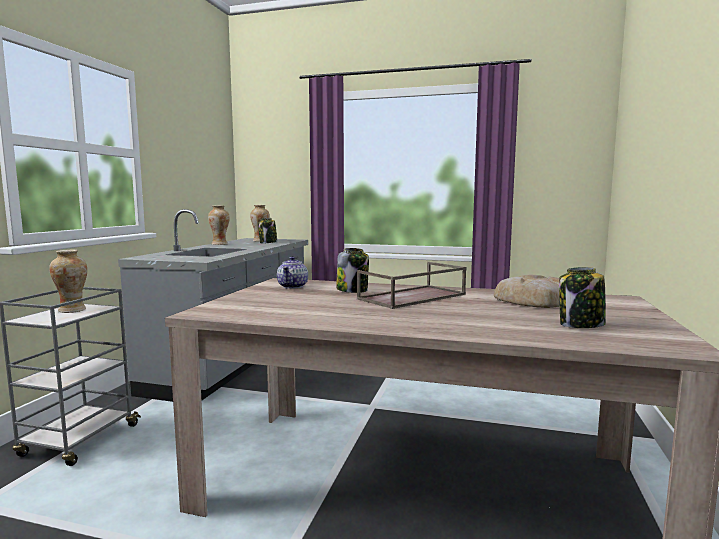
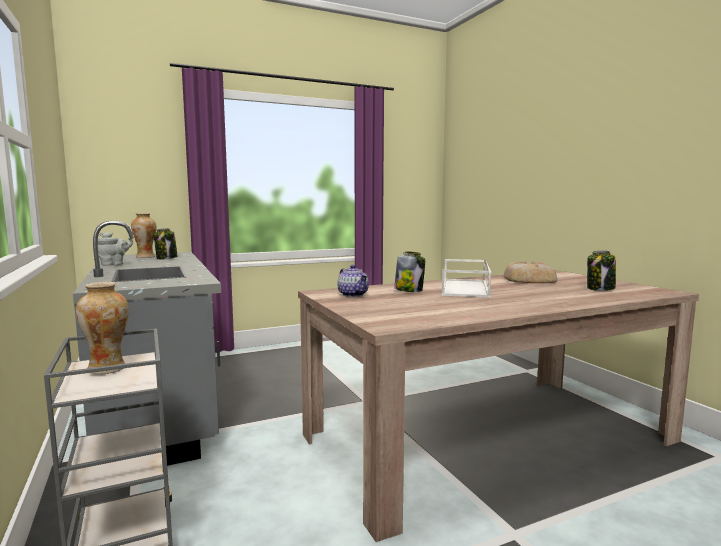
camera: 40 degrees left, 0 degrees up
vase [208,205,230,245] -> grey teapot [98,232,133,266]
brown tray [357,262,466,309] -> white tray [442,259,491,298]

